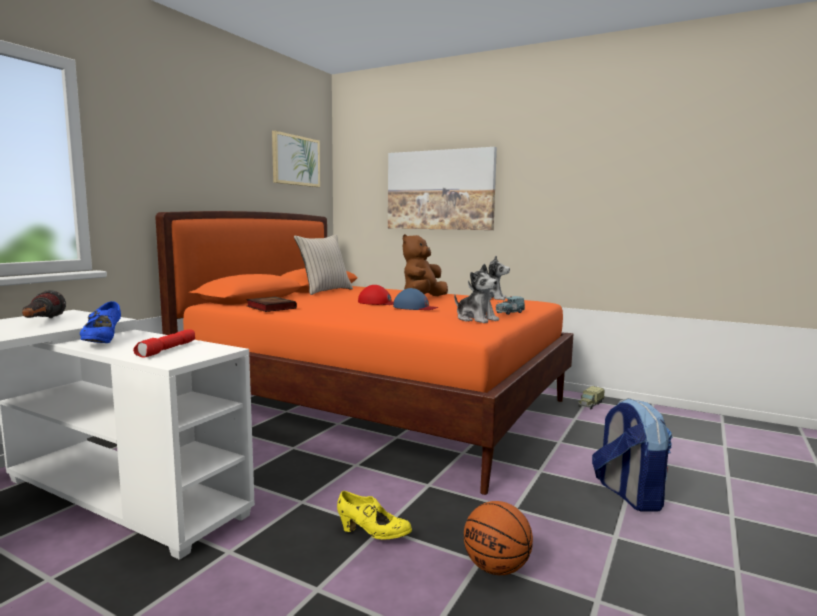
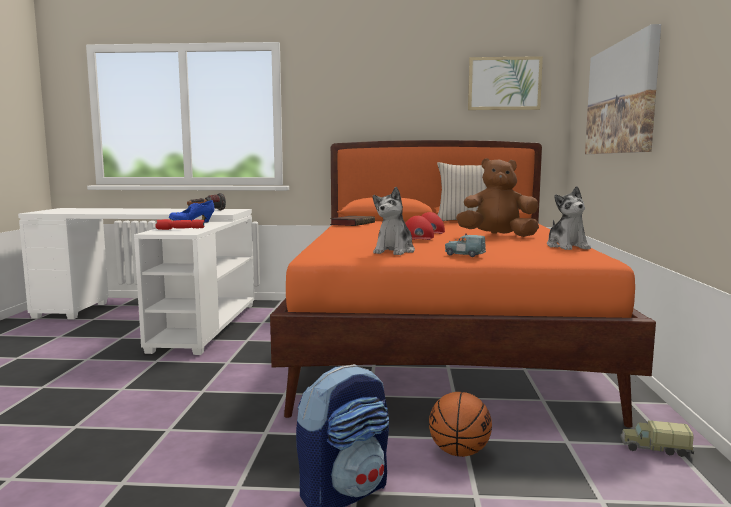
camera: 65 degrees right, 0 degrees up
yellow shoe [337,491,412,540] -> none
blue cap [393,288,439,310] -> red cap [405,216,434,240]
basketball [464,501,533,575] -> basketball moved to [429,392,492,457]

